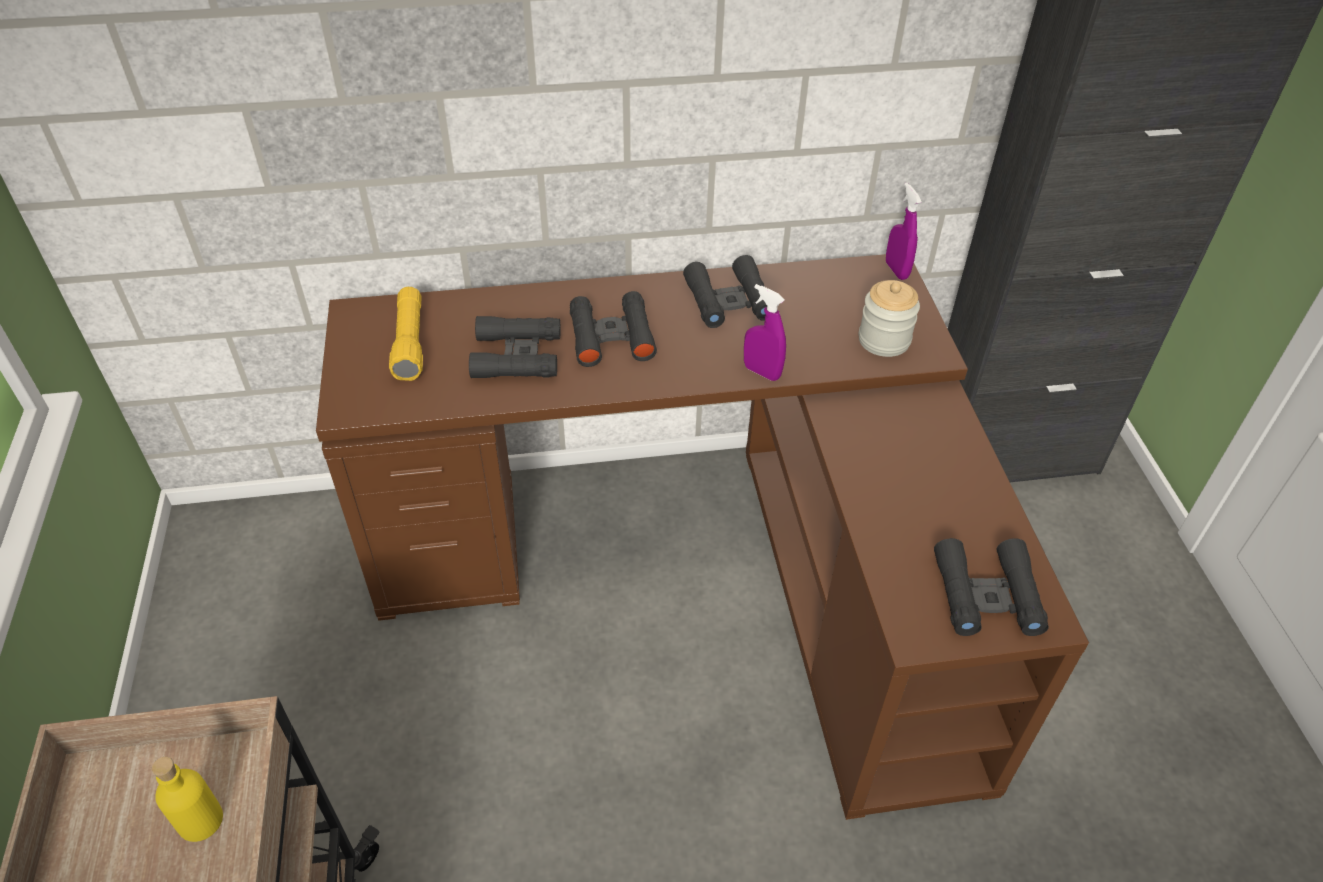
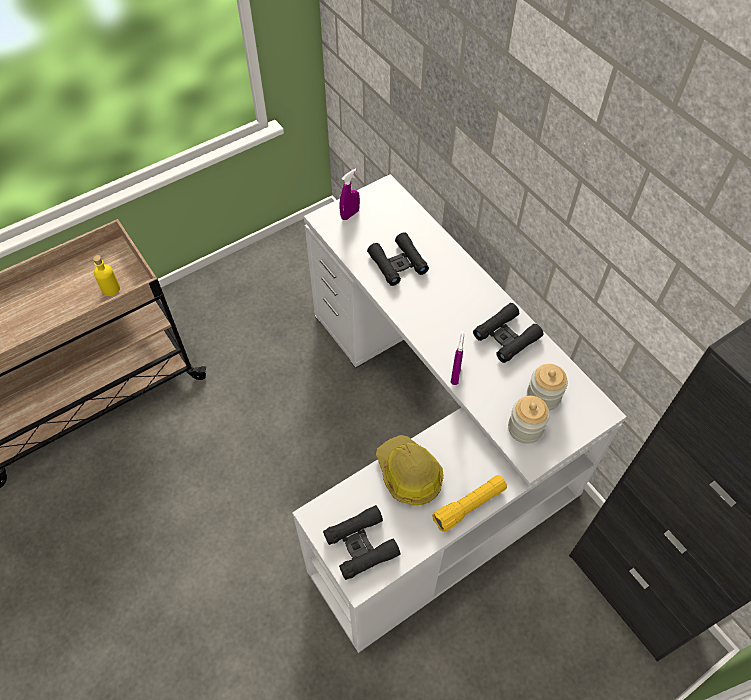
camera: 65 degrees right, 10 degrees up
brown desk [316,254,1089,820] -> white desk [292,174,627,653]
yellow flashlight [389,287,423,381] -> yellow flashlight moved to [432,475,507,532]
black binoculars [570,291,657,367] -> none
purple spray bottle [886,183,921,280] -> purple spray bottle moved to [339,169,360,220]
none -> hard hat [376,435,444,505]
none -> jar [527,364,568,411]

